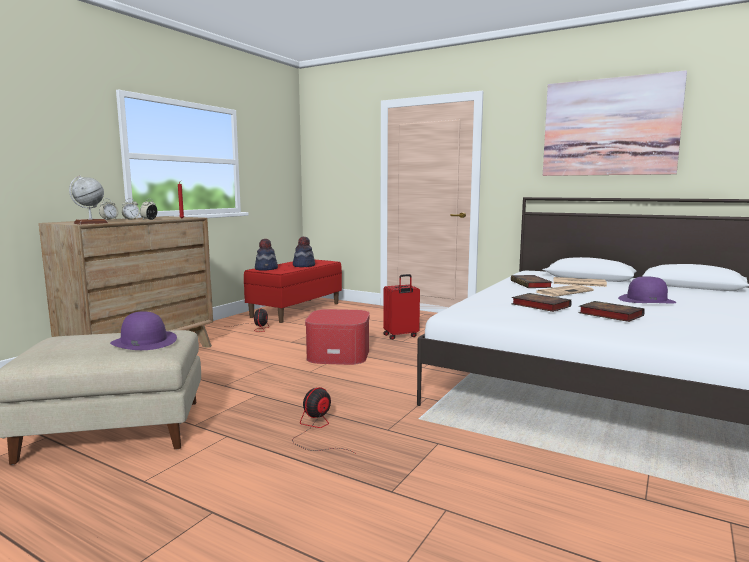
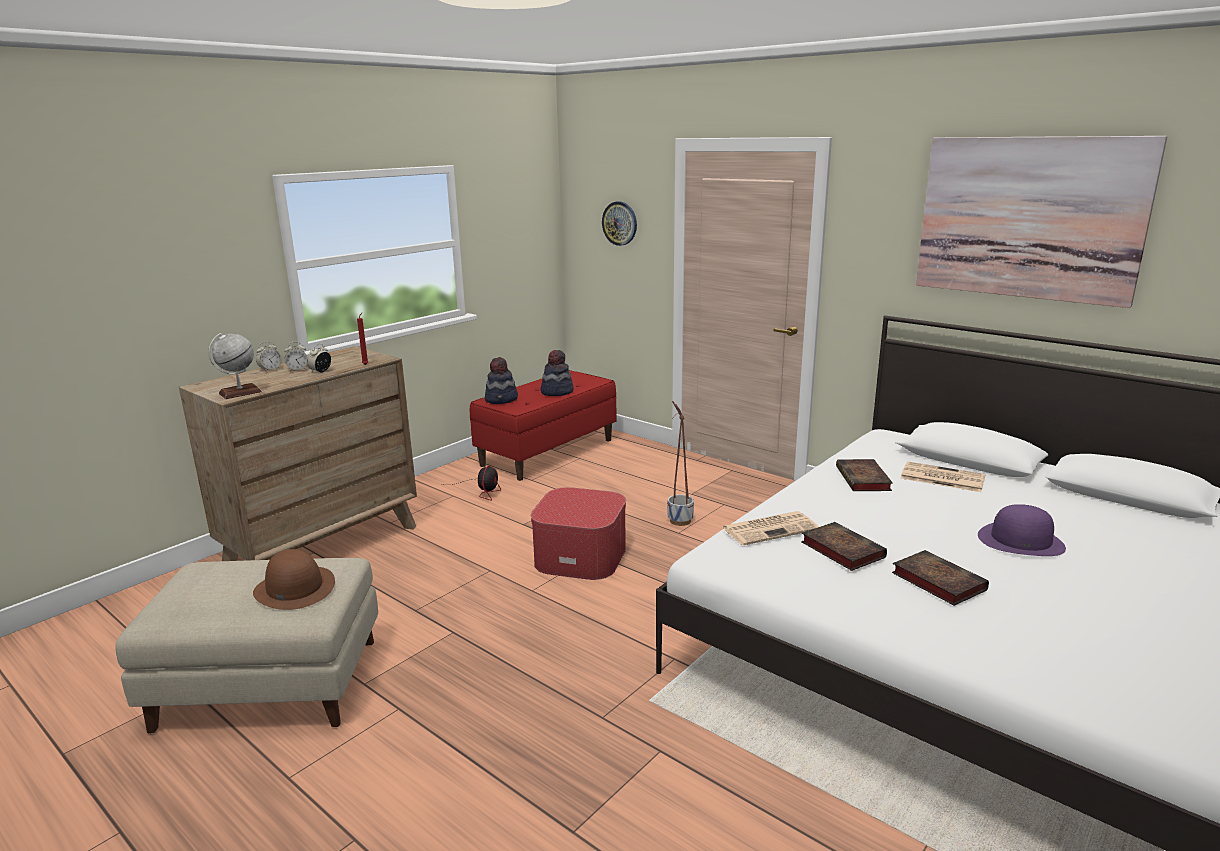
camera: 10 degrees right, 10 degrees up
purple hat [110,311,177,350] -> brown hat [253,549,335,610]
fan [292,387,355,453] -> none
red suitcase [383,274,420,340] -> planter [667,401,694,526]
newspaper [536,285,594,297] -> newspaper moved to [722,511,819,546]
none -> wall clock [602,201,637,246]

